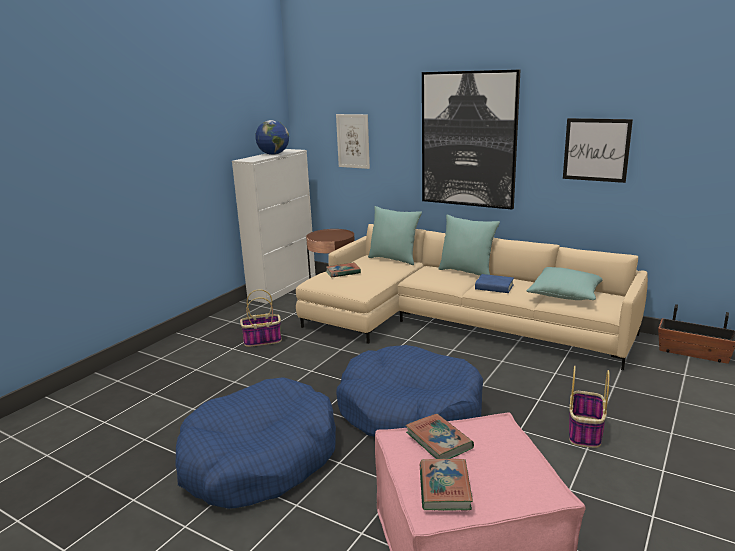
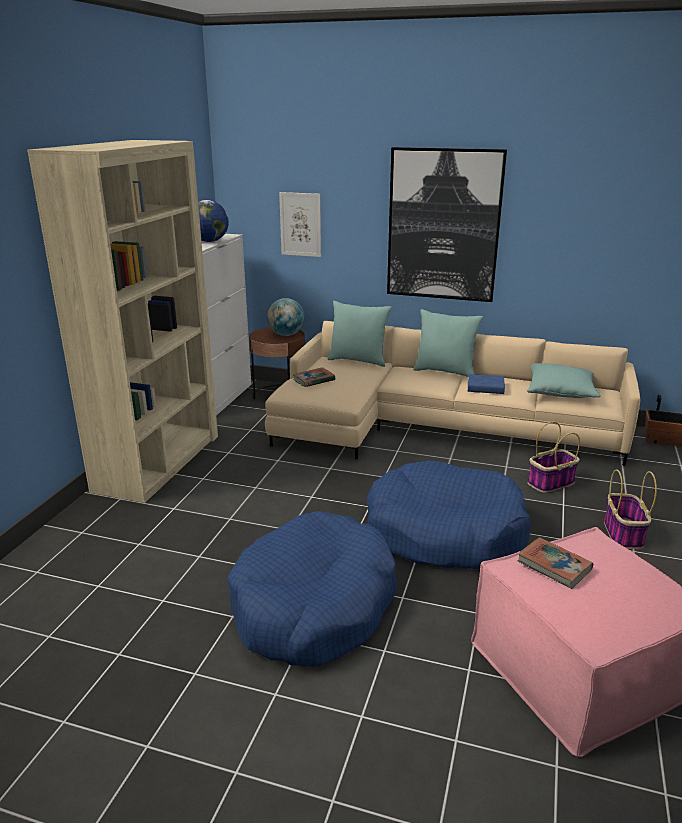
camera: 15 degrees left, 5 degrees up
basket [240,289,282,347] -> basket moved to [528,422,580,493]
book [420,459,473,511] -> none
picture [563,118,633,183] -> none
none -> beige bookcase [27,140,218,503]
none -> globe [267,298,305,336]

